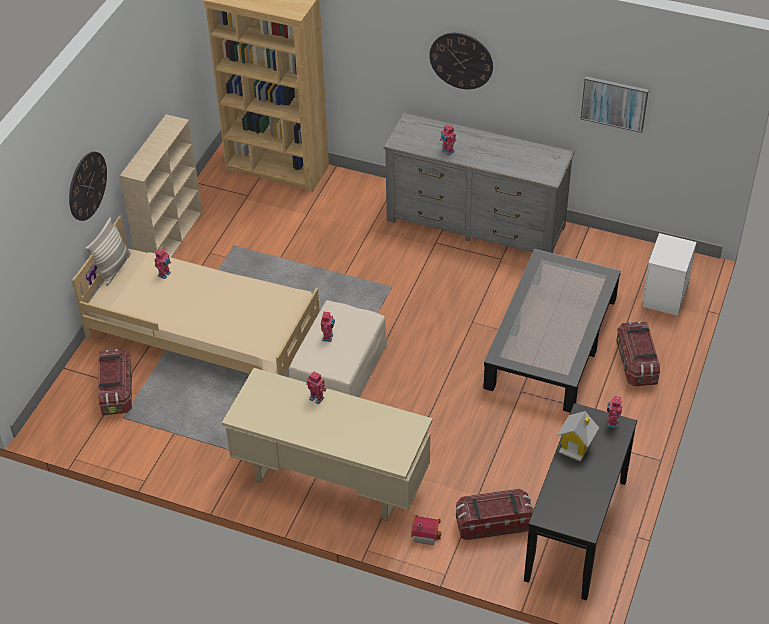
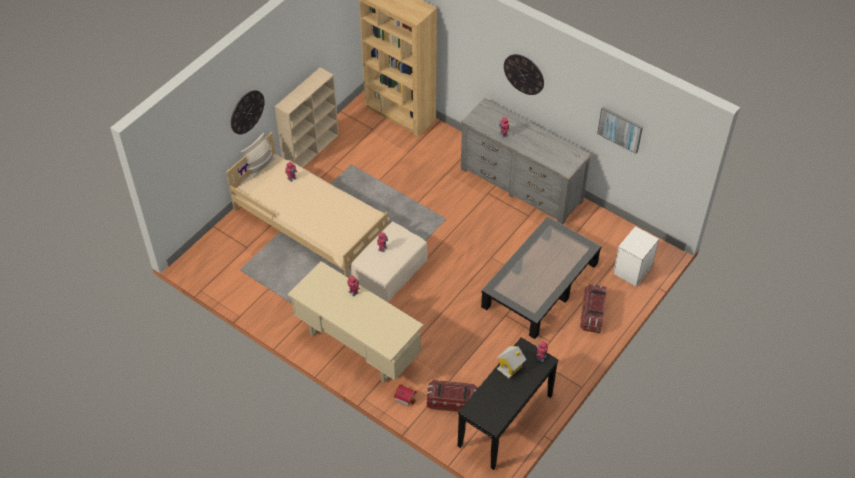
camera: 15 degrees right, 5 degrees up
storage box [98,349,132,415] -> none

